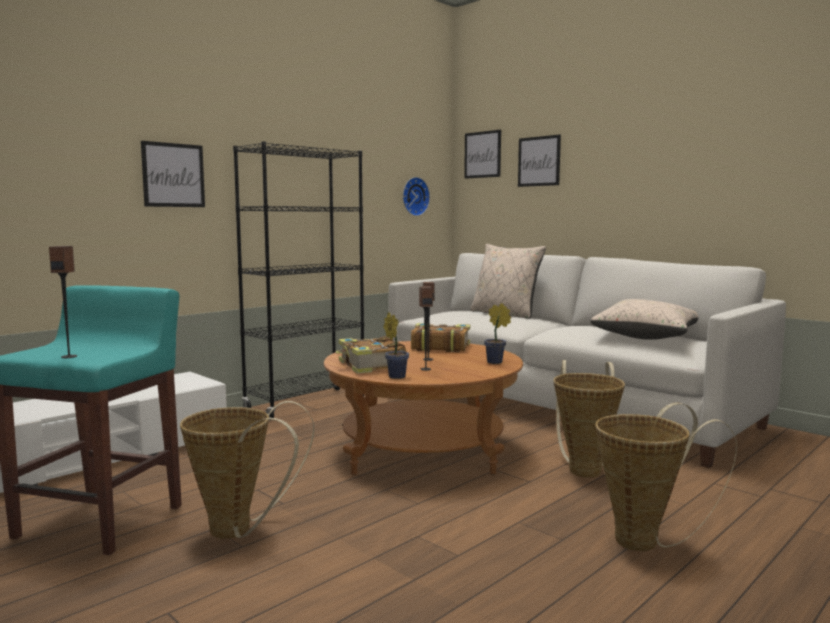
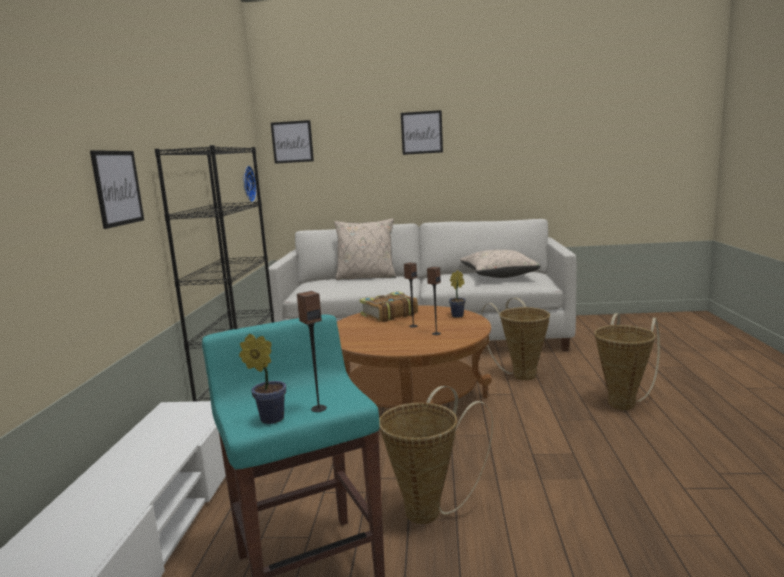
camera: 40 degrees left, 5 degrees up
book [336,336,407,374] -> none
potted plant [383,312,409,379] -> potted plant moved to [239,334,286,424]
picture [518,135,561,187] -> picture moved to [401,110,443,155]

